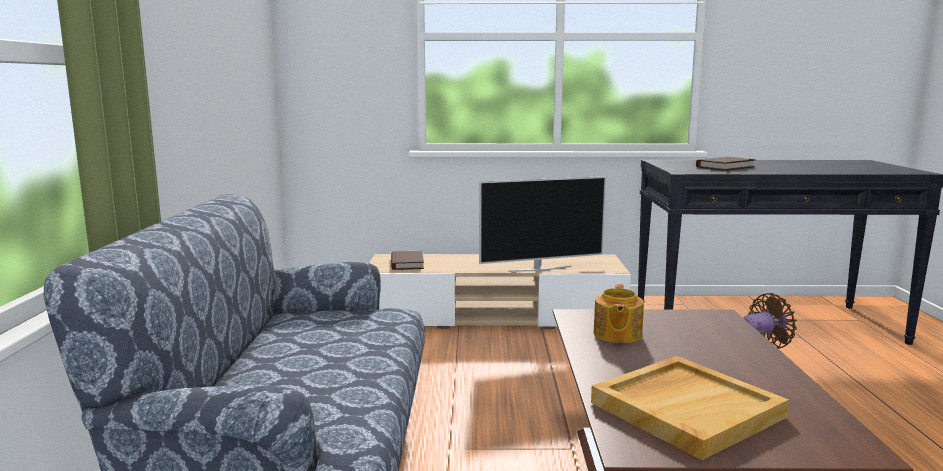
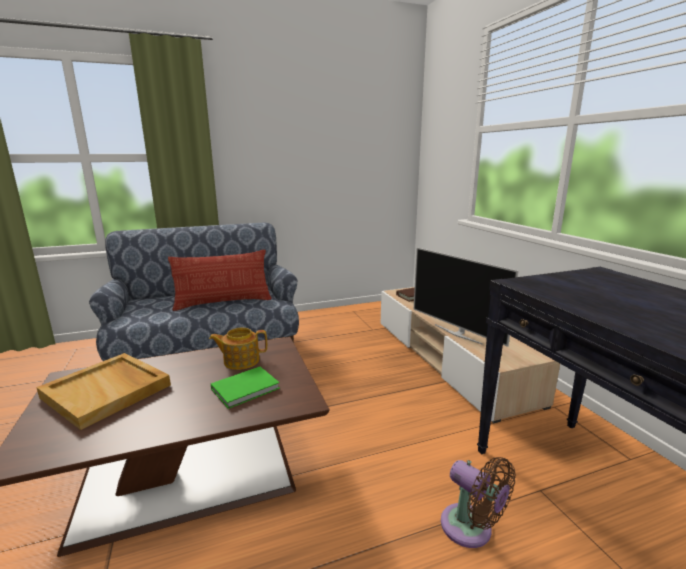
camera: 70 degrees right, 5 degrees up
brown book [696,157,756,171] -> none
none -> pillow [168,250,272,311]
none -> green book [211,367,280,409]

